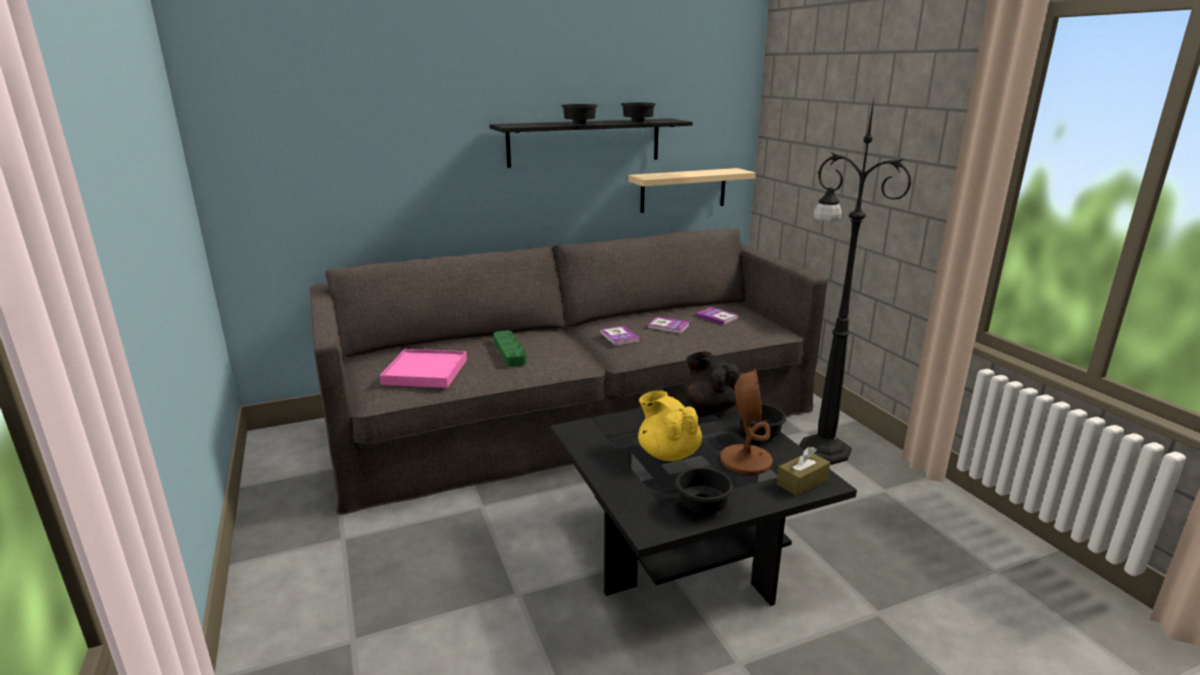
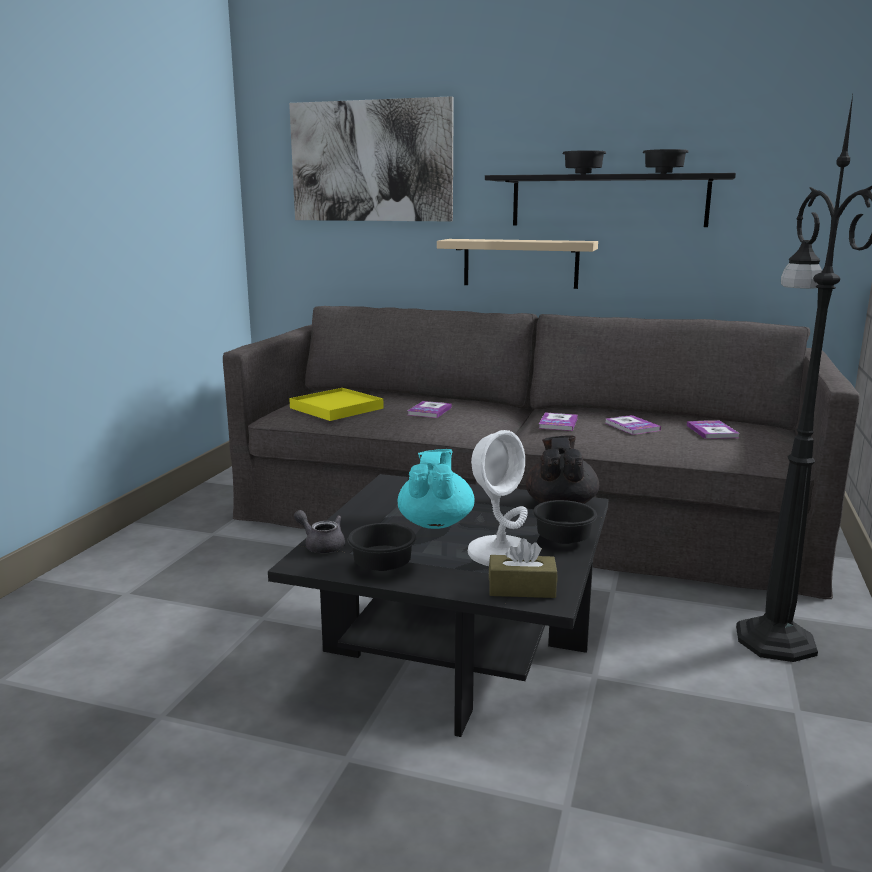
camera: 40 degrees right, 5 degrees down
pink tray [380,349,467,388] -> yellow tray [289,388,384,421]
green tray [493,330,527,367] -> book [408,401,452,418]
beige shelf [628,168,756,213] -> beige shelf moved to [437,239,598,289]
yellow teapot [638,391,702,461] -> turquoise teapot [398,449,475,529]
brown table lamp [720,369,773,475] -> white table lamp [468,430,529,566]
none -> picture [289,96,454,221]
none -> grey teapot [294,510,345,553]

